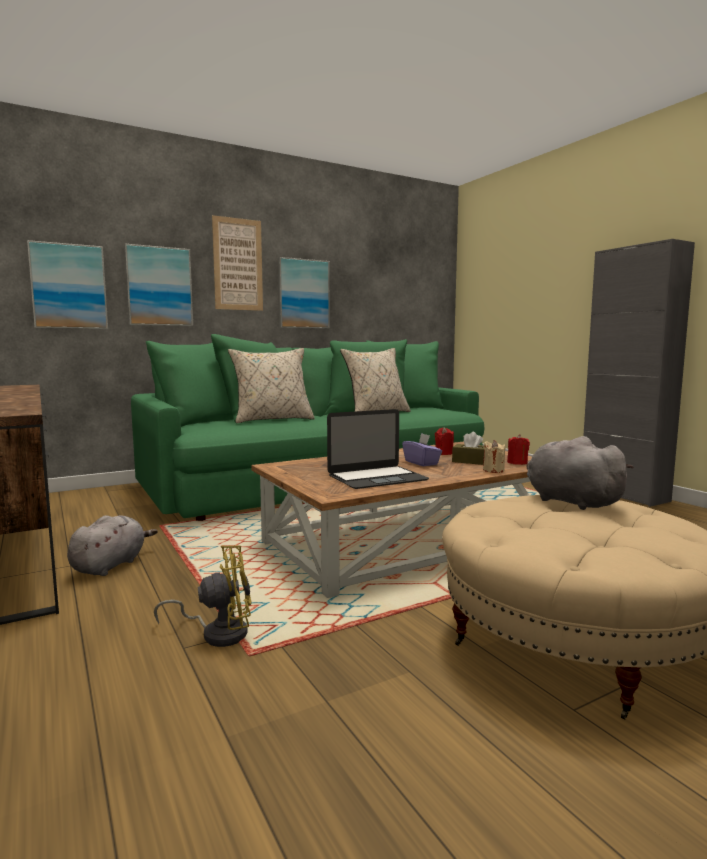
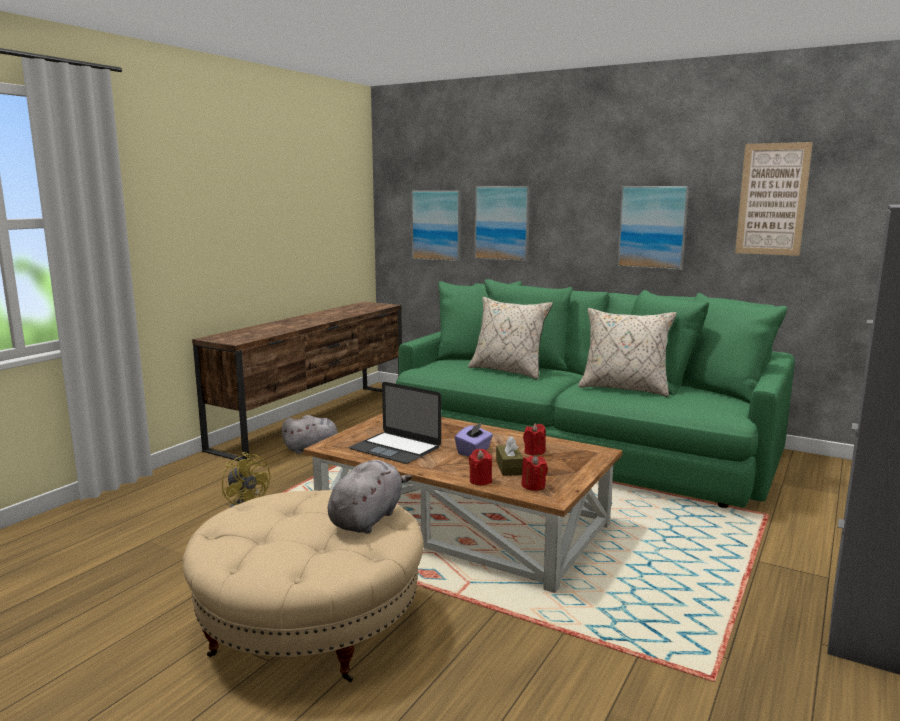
camera: 60 degrees right, 5 degrees up
picture [212,215,263,311] -> picture moved to [735,142,813,256]
beige candle [483,440,505,473] -> red candle [469,449,492,485]

